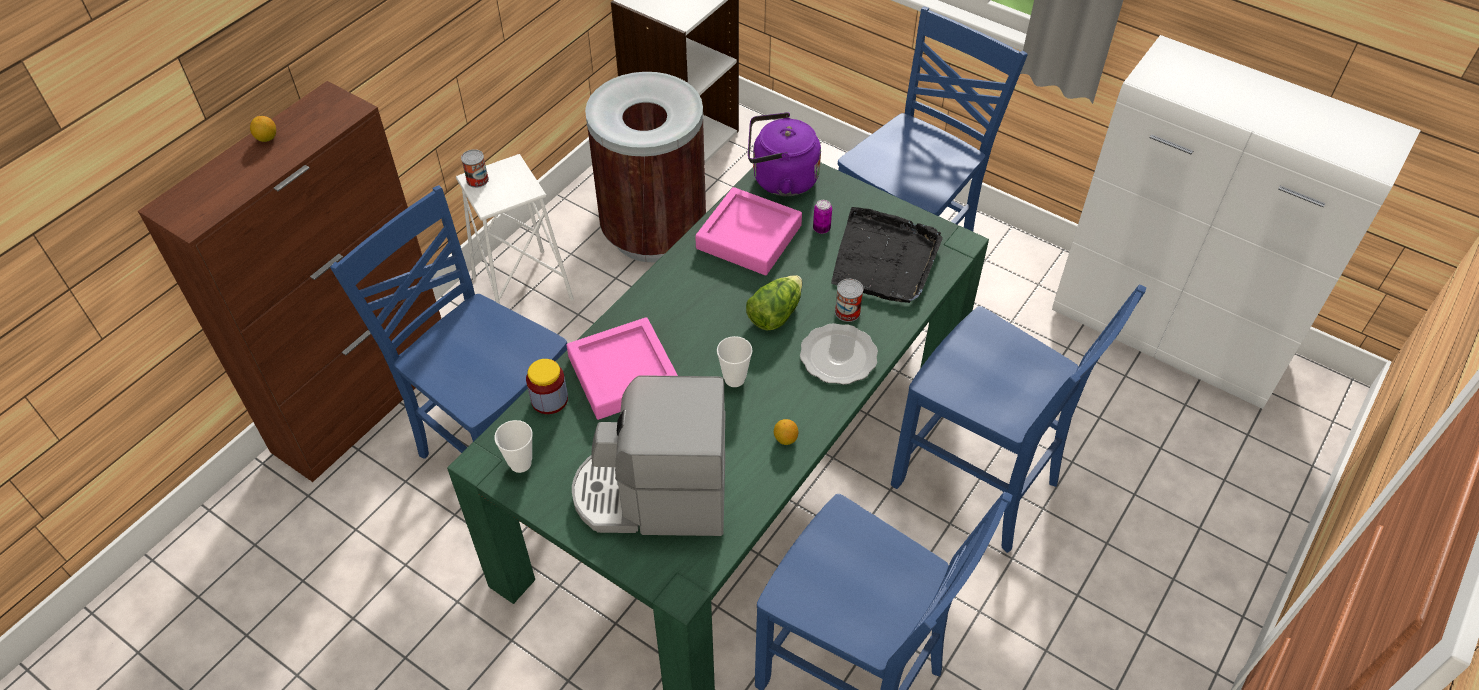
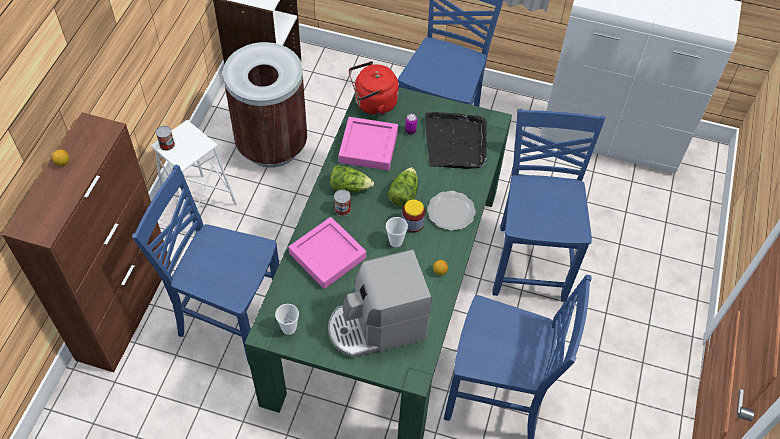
camera: 20 degrees left, 5 degrees up
jar [526,359,568,414] -> jar moved to [402,199,425,232]
purple kettle [748,112,821,196] -> red kettle [349,61,399,115]
can [835,279,863,322] -> can moved to [334,189,351,216]
blue chair [891,284,1146,553] -> blue chair turned 105 degrees counterclockwise [492,109,606,302]
none -> lettuce [330,165,374,192]

